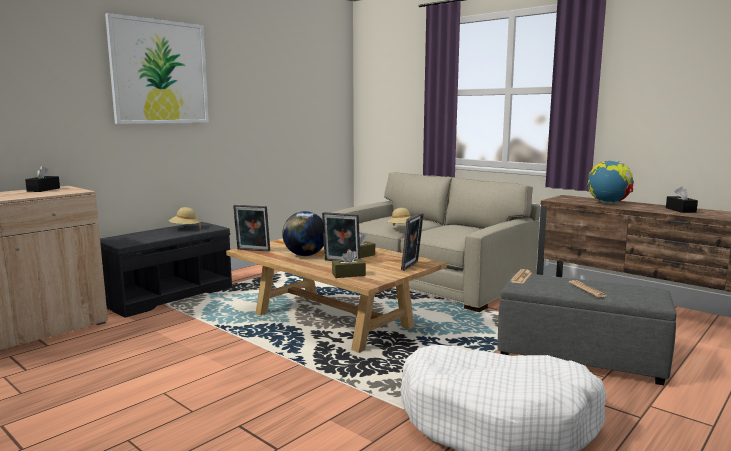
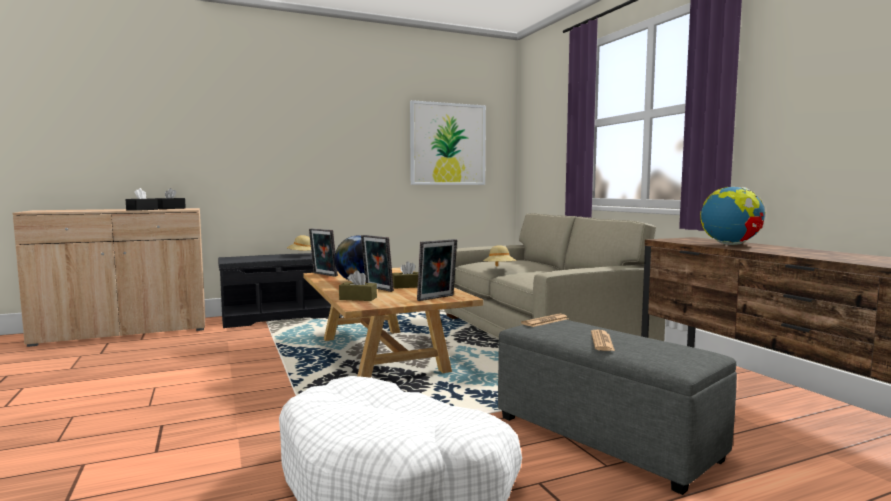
camera: 25 degrees right, 5 degrees down
picture [105,13,209,124] -> picture moved to [410,100,486,185]
black tissue box [666,187,698,213] -> black tissue box moved to [125,188,158,211]

